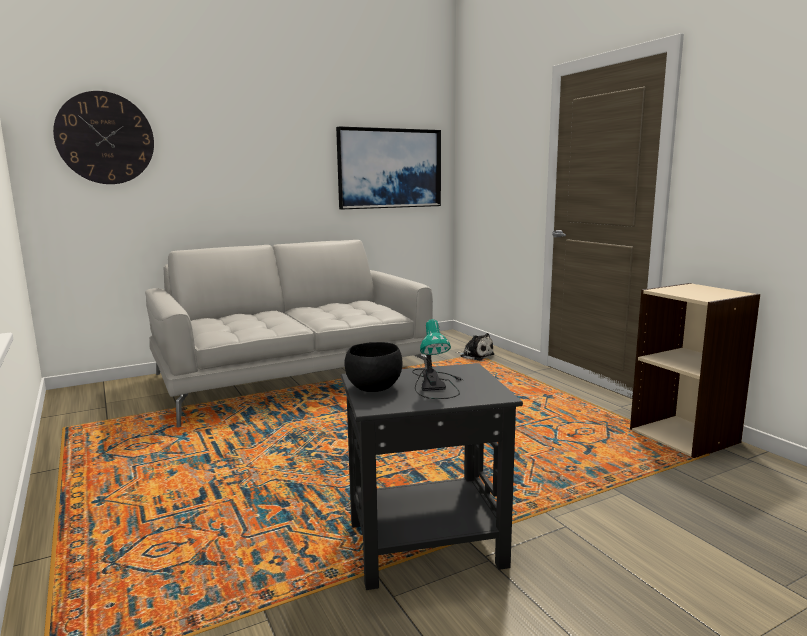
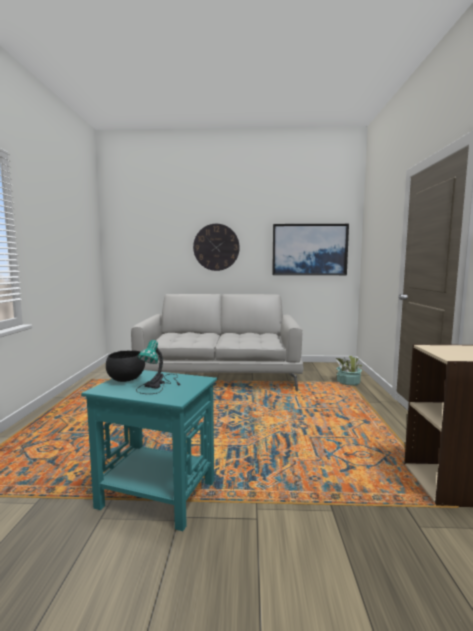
camera: 30 degrees right, 5 degrees down
wall clock [53,91,154,184] -> wall clock moved to [193,224,240,271]
black side table [341,363,523,590] -> turquoise side table [81,370,217,531]
plush toy [455,333,495,361] -> potted plant [336,355,363,386]

